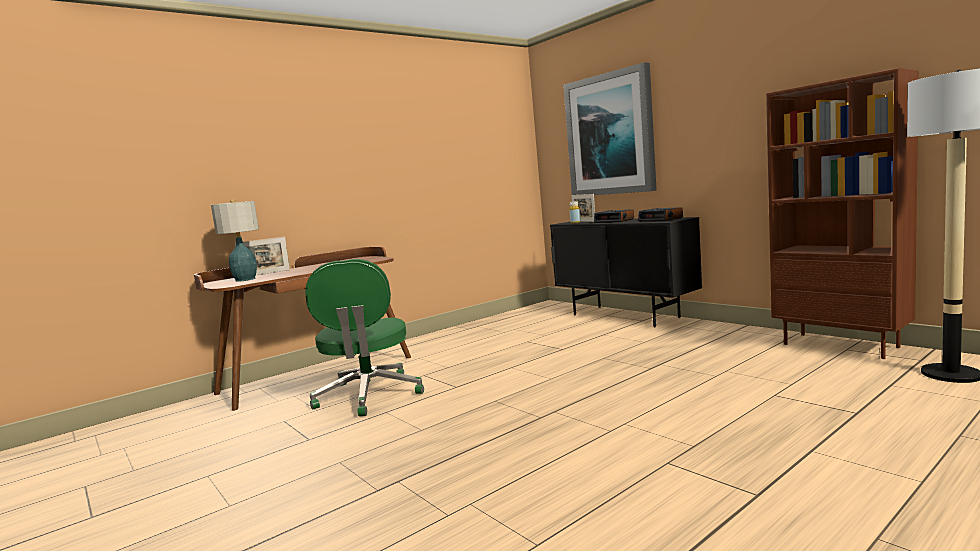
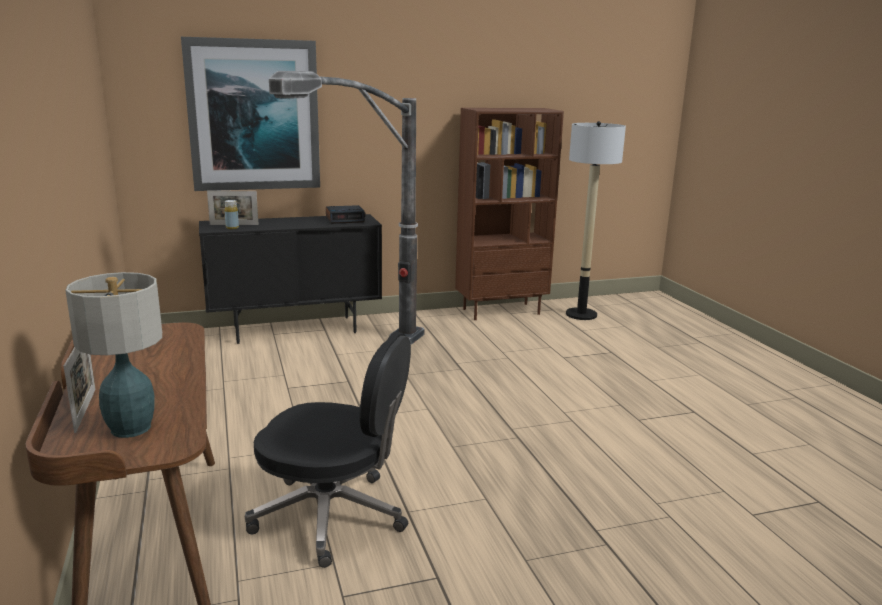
camera: 70 degrees left, 10 degrees up
green office chair [305,259,424,416] -> black office chair [245,332,411,568]
alarm clock [594,209,634,223] -> none
none -> floor lamp [269,71,424,344]

